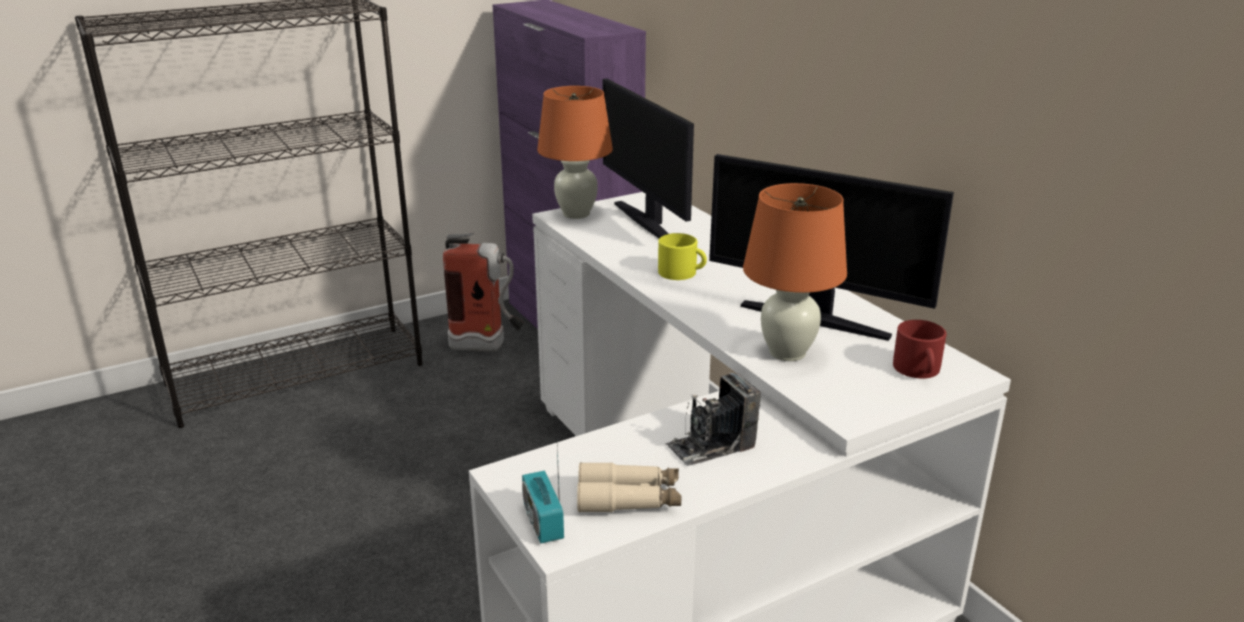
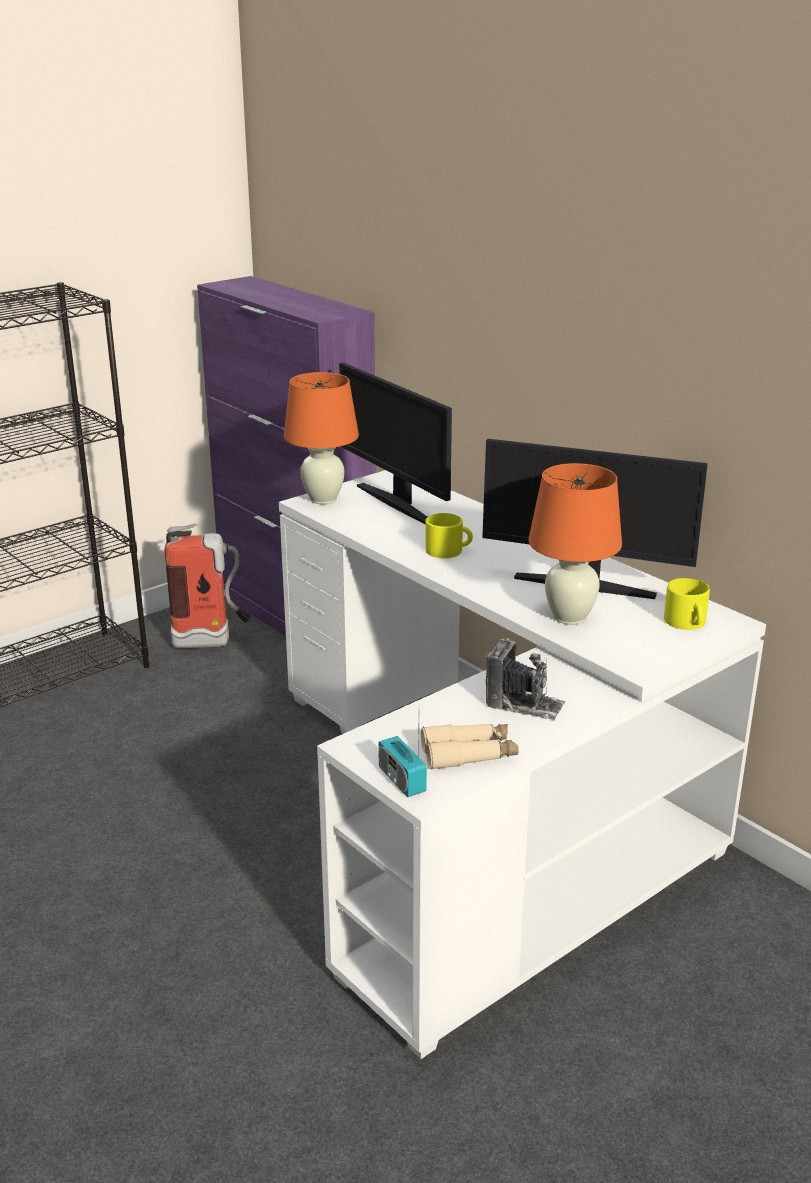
camera: 10 degrees left, 0 degrees up
camera [666,373,761,466] -> camera turned 120 degrees counterclockwise [486,638,565,721]
red mug [893,320,947,379] -> yellow mug [664,578,710,630]

